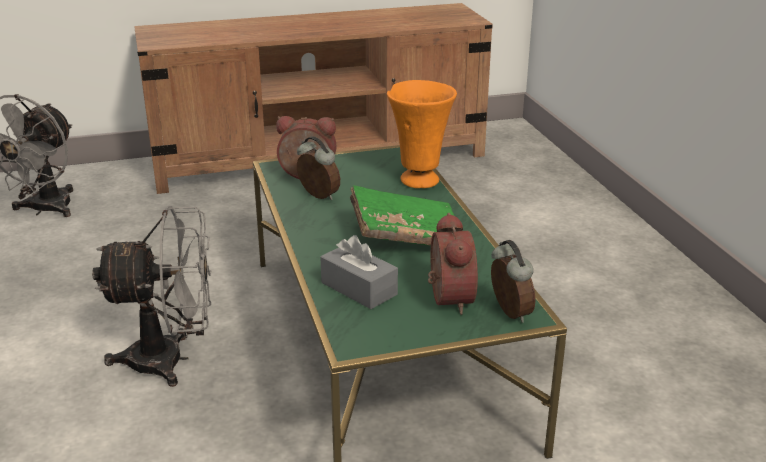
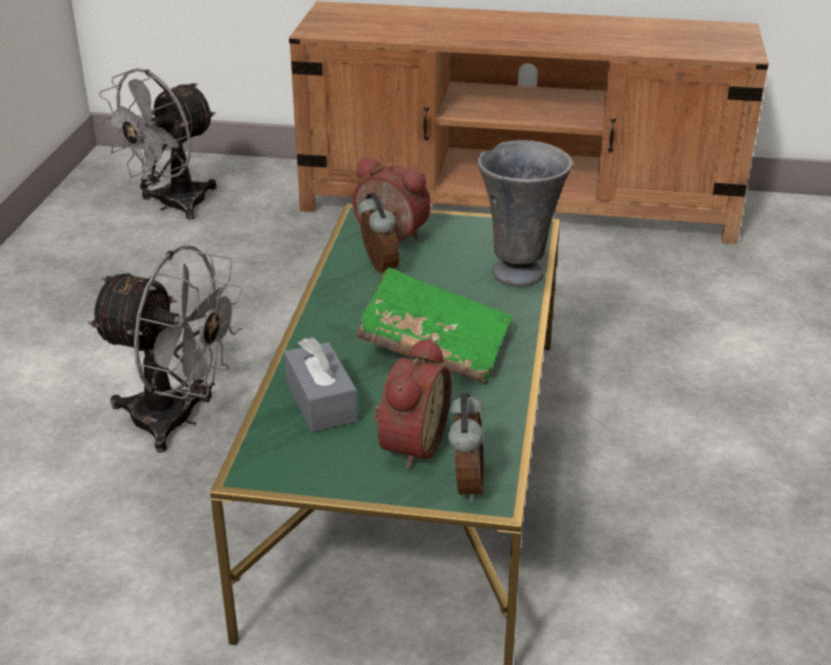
camera: 25 degrees right, 5 degrees up
orange vase [387,80,457,188] -> grey vase [477,140,573,286]

